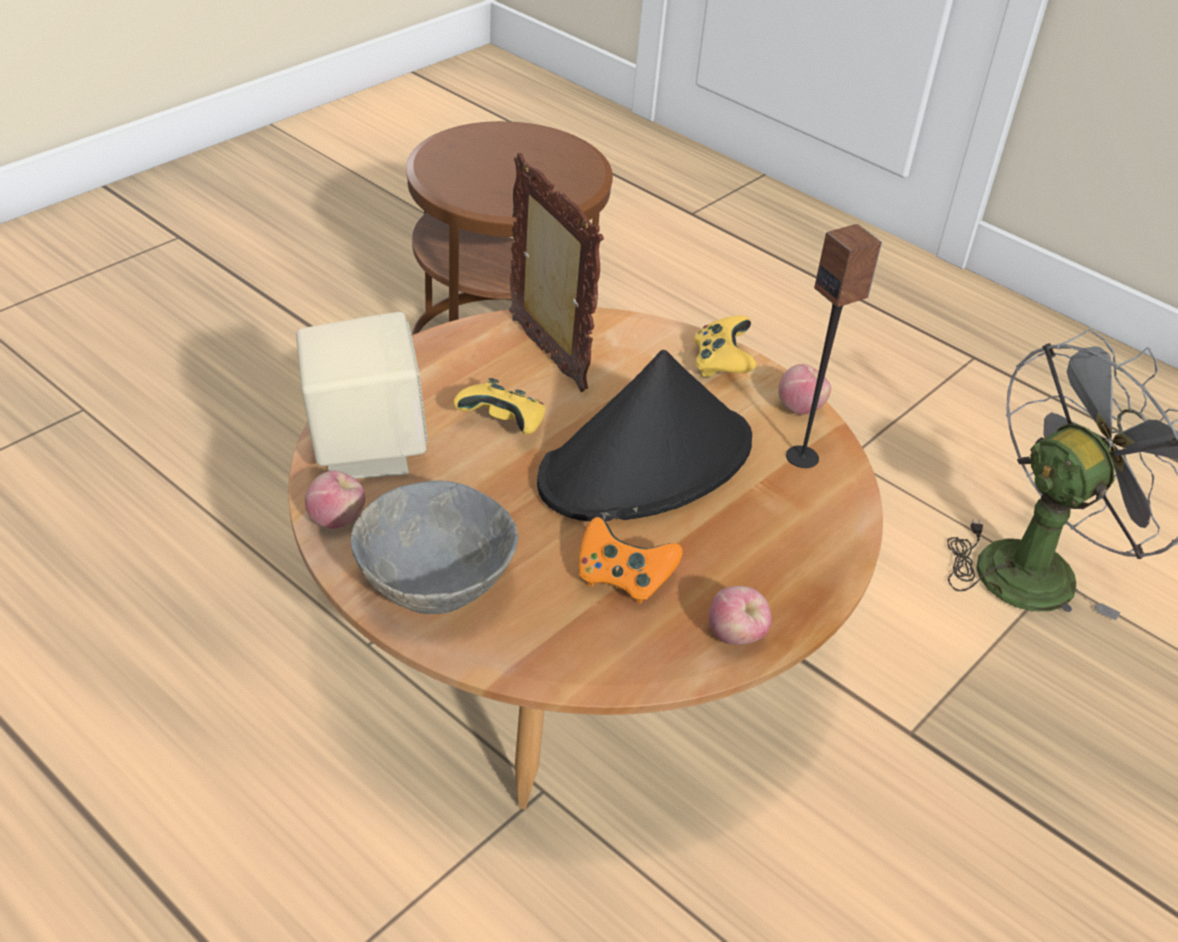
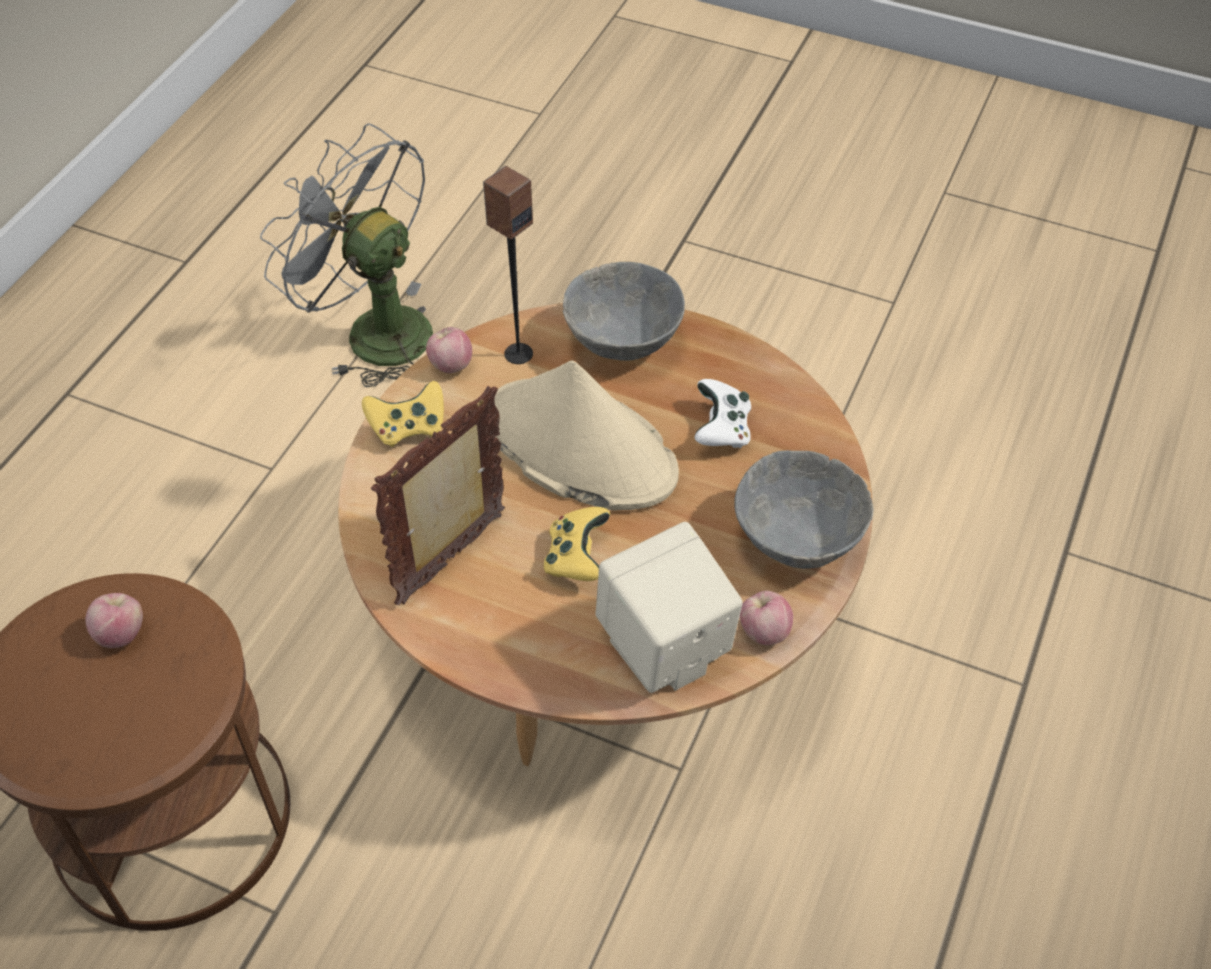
camera: 105 degrees left, 10 degrees up
black hat [537,350,752,521] -> beige hat [489,360,679,511]
orange game controller [579,517,683,604] -> white game controller [694,379,751,448]
apple [708,586,771,645] -> apple moved to [85,593,143,648]
none -> grey bowl [563,262,685,361]

